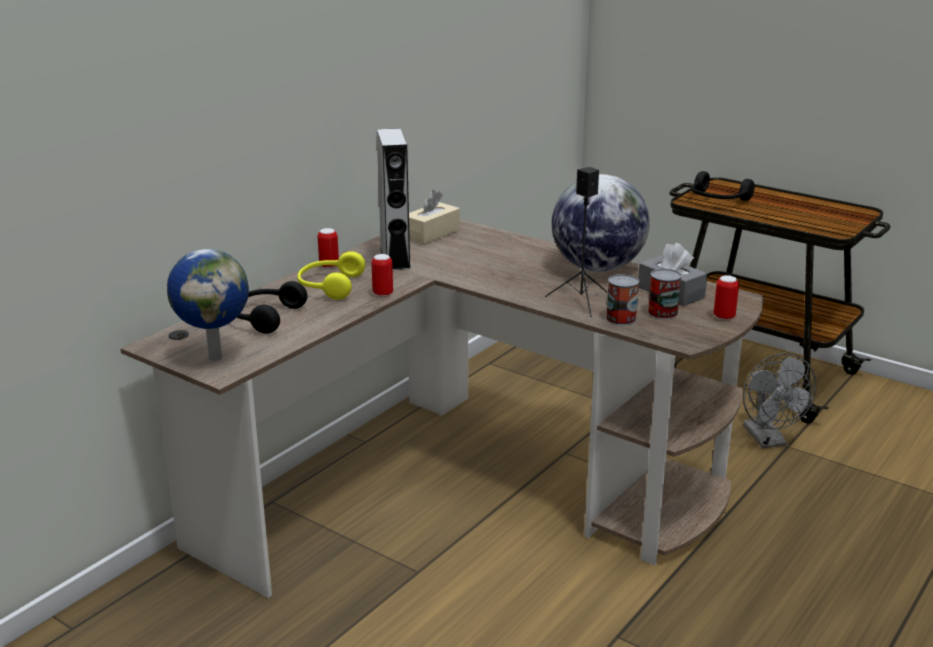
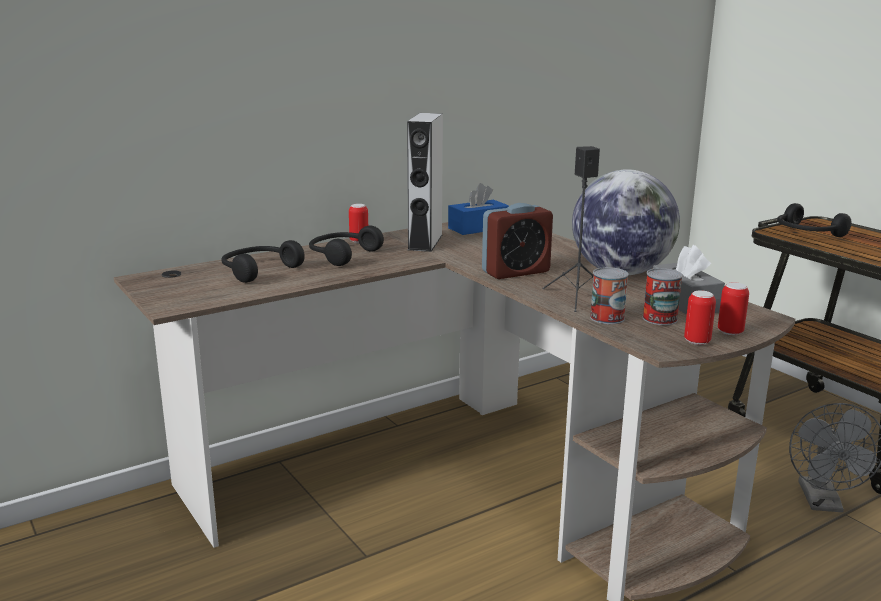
camera: 20 degrees right, 5 degrees down
globe [167,249,249,361] -> none
yellow headphones [297,251,365,300] -> black headphones [309,226,384,266]
can [371,254,393,297] -> can moved to [684,290,716,345]
beige tissue box [409,190,460,244] -> blue tissue box [448,183,509,235]
none -> alarm clock [482,203,553,279]

